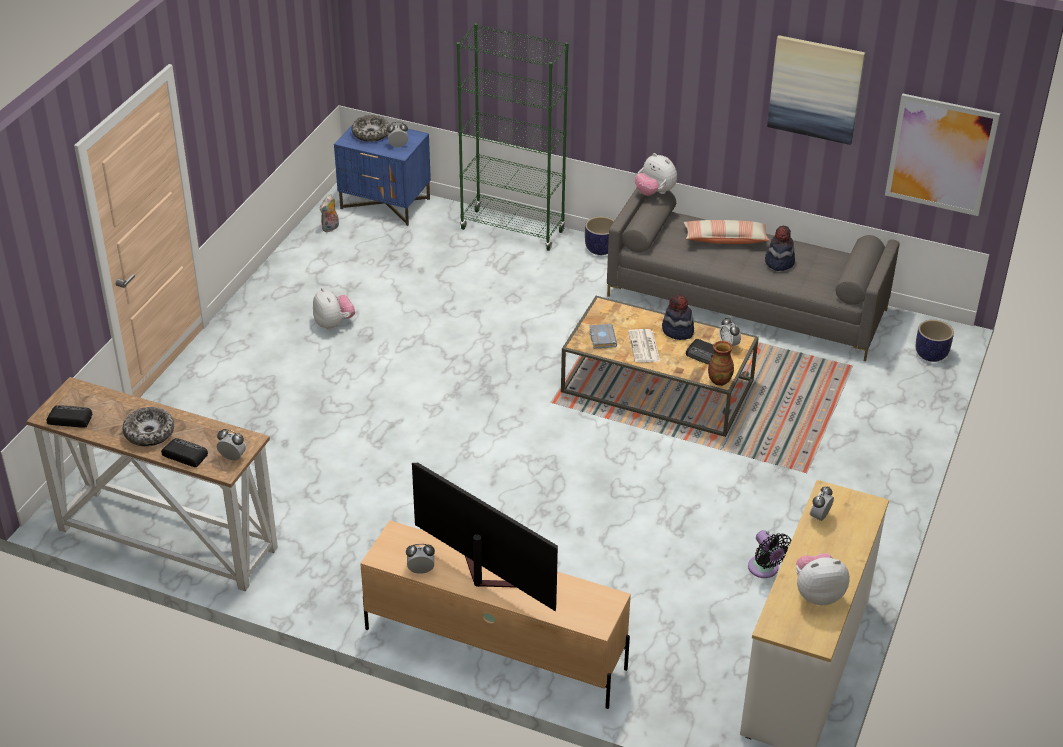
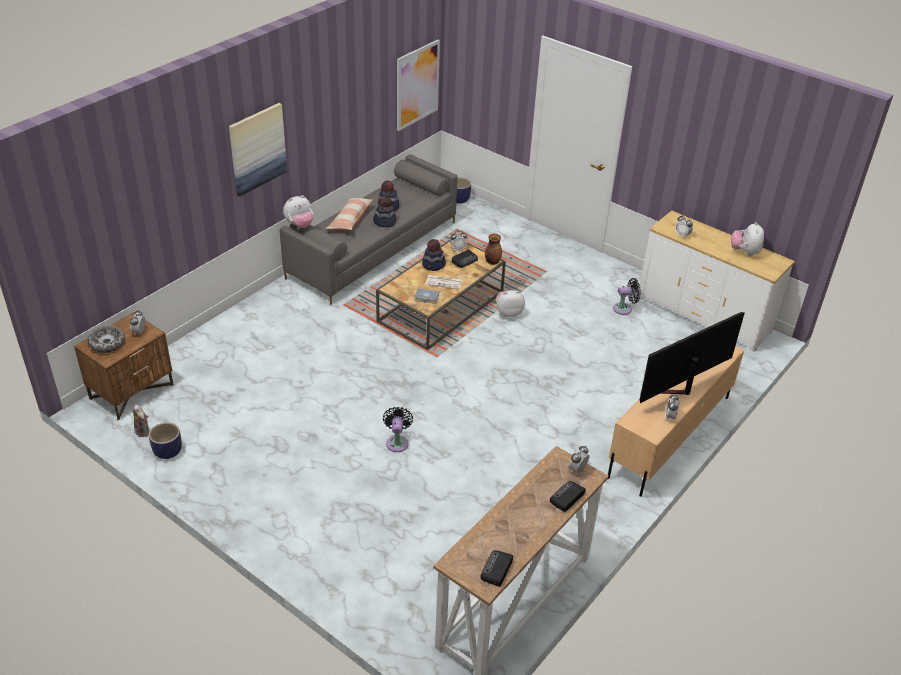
camera: 75 degrees left, 0 degrees up
bowl [123,407,174,446] -> none
plush toy [313,288,355,330] -> plush toy moved to [497,290,525,317]
blue nightstand [334,125,431,226] -> brown nightstand [74,312,174,421]
green bookcase [456,23,569,251] -> none
planter [585,216,614,255] -> planter moved to [149,422,182,459]
picture [767,35,865,145] -> picture moved to [229,103,287,197]
none -> hat [373,196,396,227]
none -> black fan [383,407,413,452]

